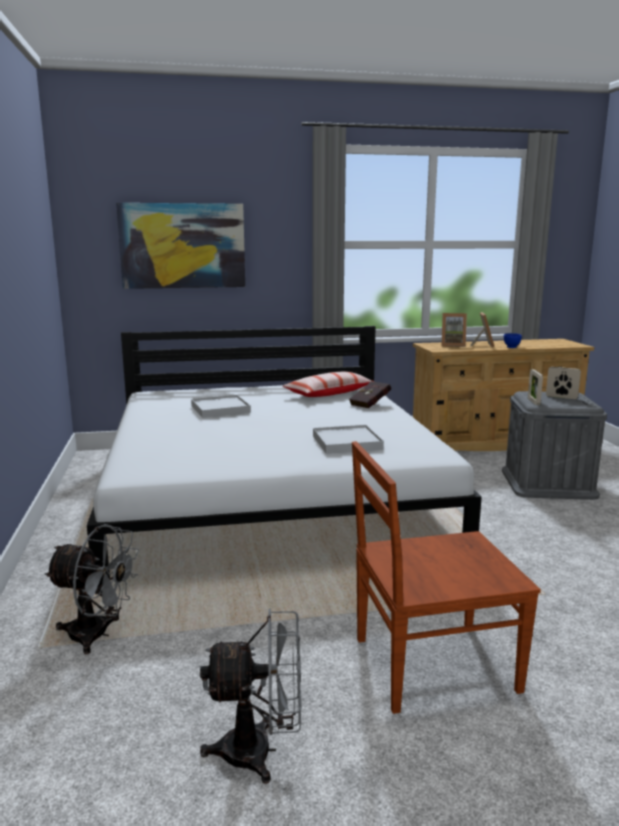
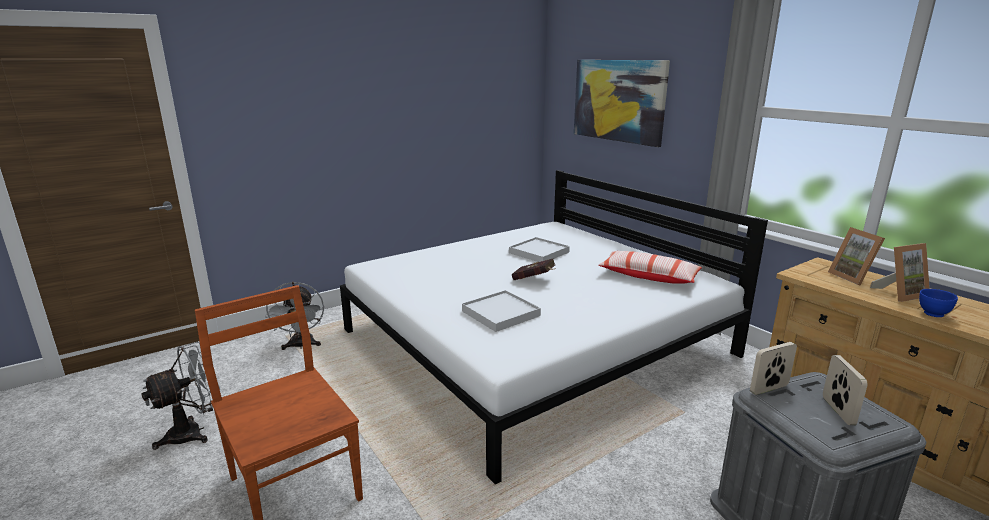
camera: 65 degrees right, 5 degrees up
grey fan [200,608,302,784] -> grey fan turned 105 degrees counterclockwise [141,342,220,450]
red book [349,381,391,408] -> red book moved to [512,259,556,280]

